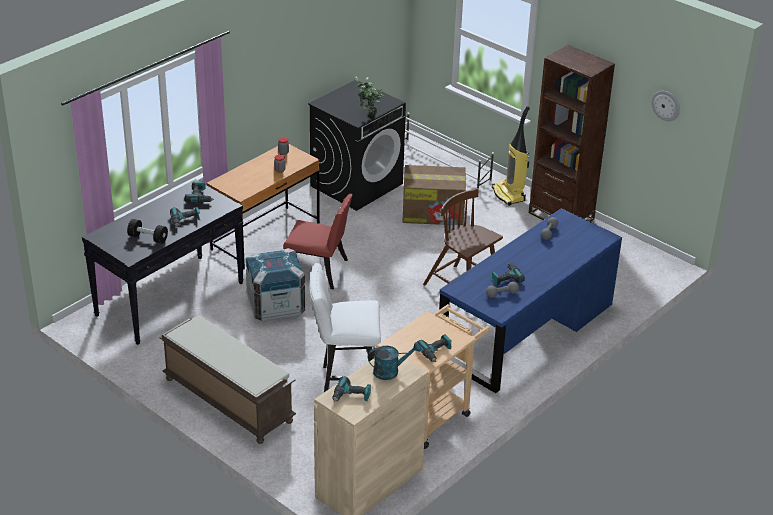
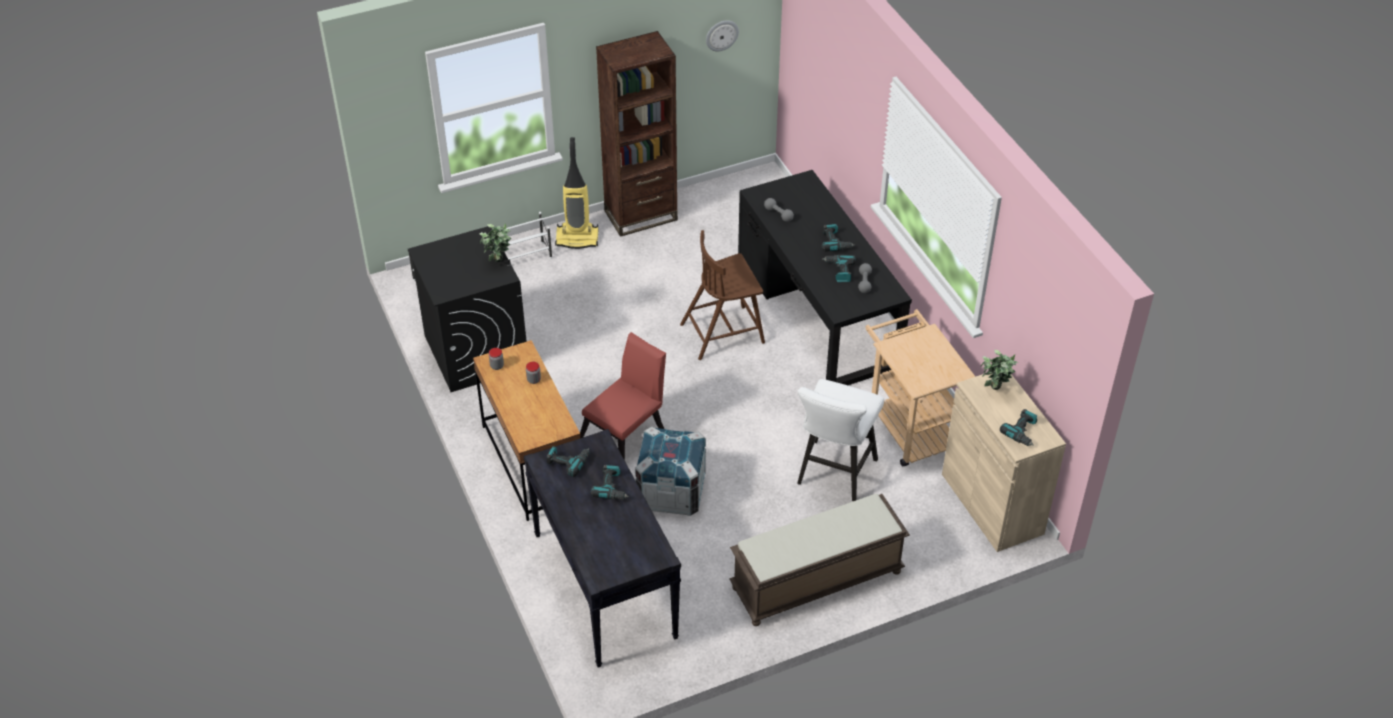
camera: 65 degrees left, 10 degrees up
black dumbbell [127,219,168,244] -> none
turquoise watering can [368,342,421,380] -> potted plant [981,350,1019,390]
cardboard box [403,165,466,225] -> none
power drill [417,334,452,362] -> power drill moved to [822,224,854,252]
blue desk [439,208,622,393] -> black desk [738,170,912,385]

